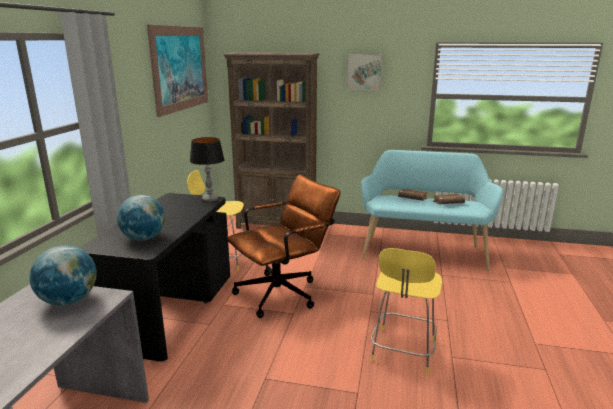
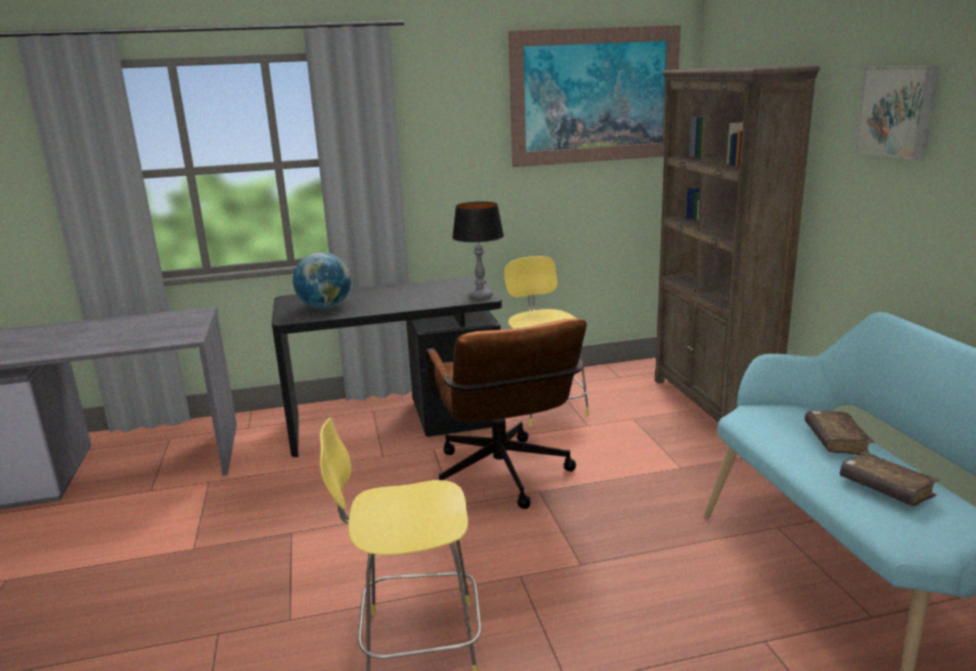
camera: 65 degrees right, 0 degrees up
globe [29,245,97,305] -> none
brown office chair [227,174,340,318] -> brown office chair turned 45 degrees clockwise [426,318,587,509]

